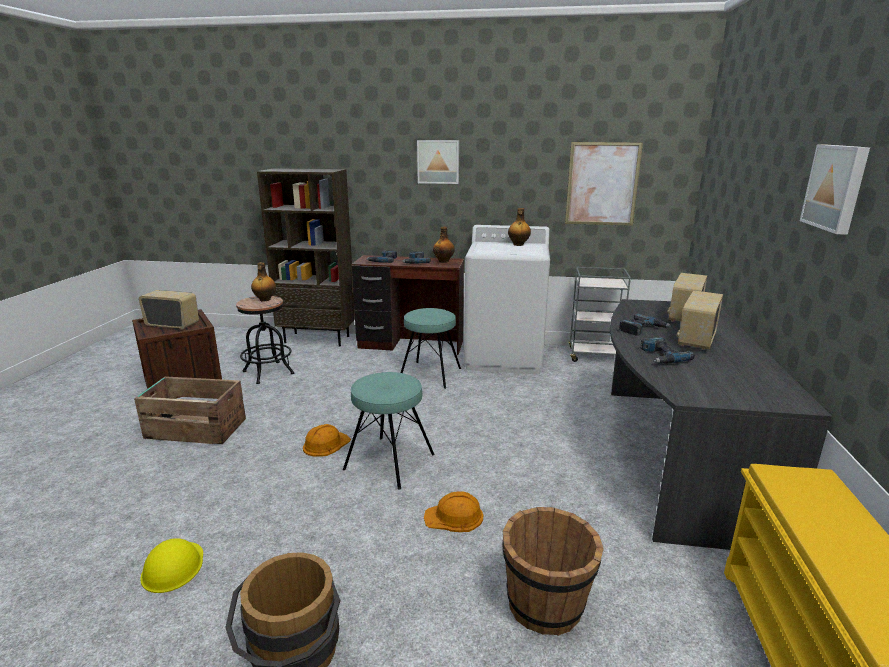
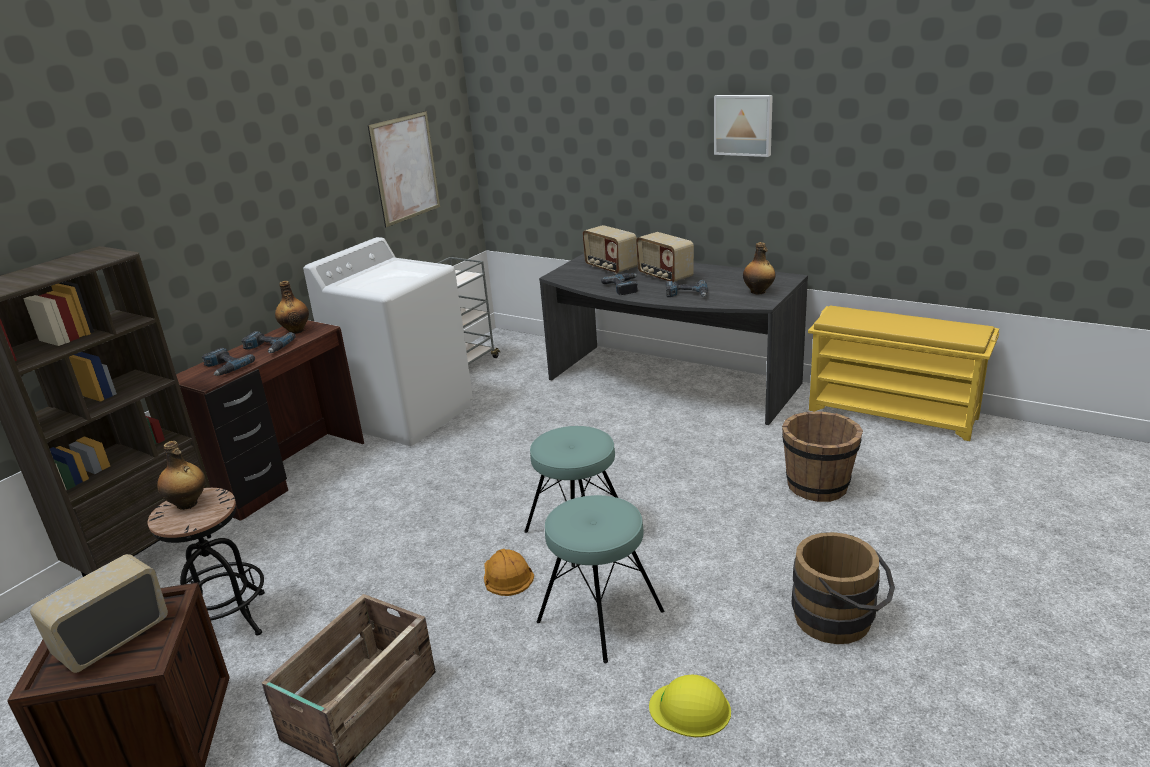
camera: 65 degrees left, 5 degrees up
turquoise stool [401,308,461,389] -> turquoise stool moved to [537,495,664,663]
picture [417,140,459,184] -> none
orange hard hat [424,491,483,532] -> none
bottle [508,208,531,246] -> bottle moved to [743,242,775,294]

